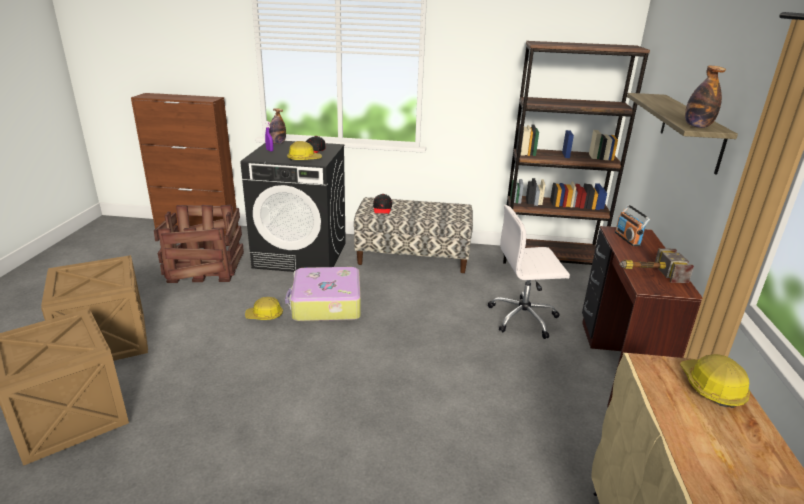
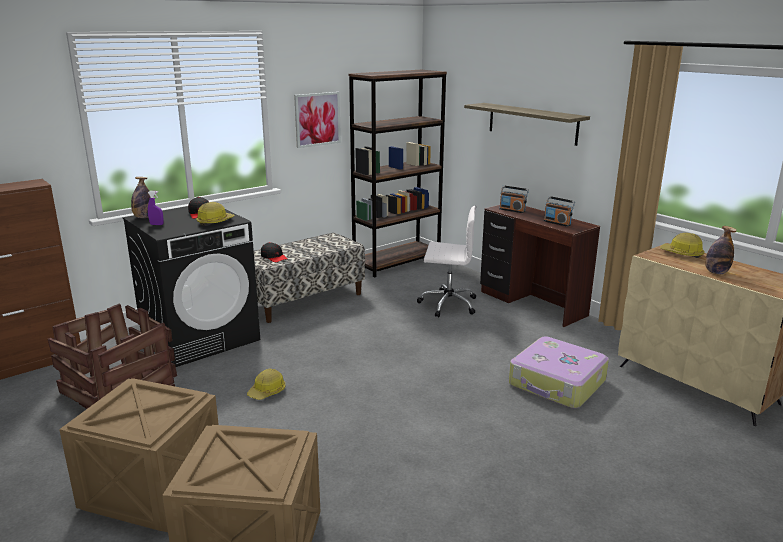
camera: 45 degrees left, 5 degrees down
suitcase [285,267,361,321] -> suitcase moved to [509,336,609,409]
white office chair [488,205,570,339] -> white office chair turned 120 degrees counterclockwise [417,206,476,317]
hammer [619,248,694,283] -> radio [544,196,575,227]
bottle [685,65,726,128] -> bottle moved to [705,226,737,274]
none -> picture [294,92,341,148]

